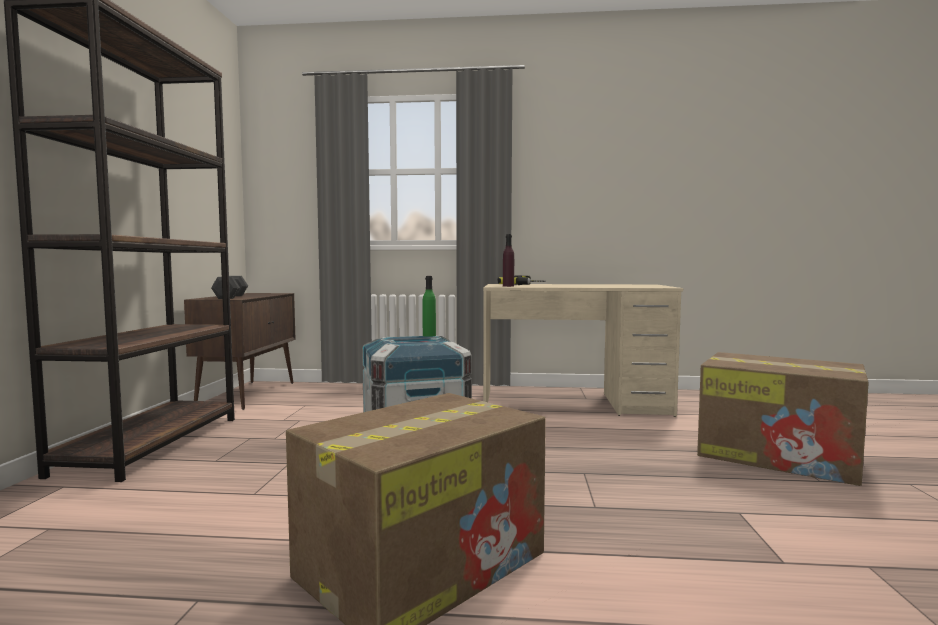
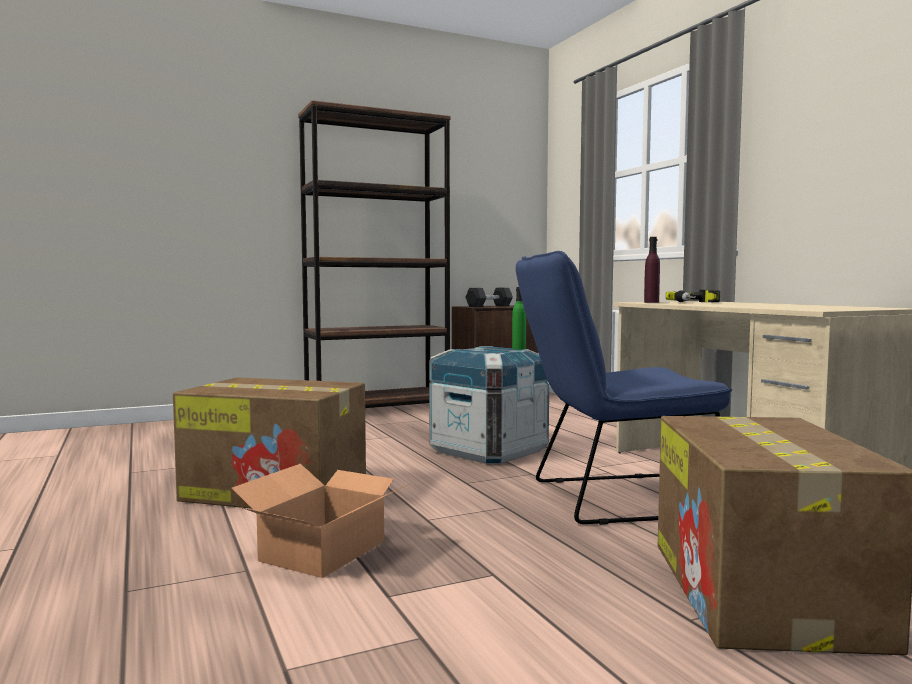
camera: 60 degrees right, 0 degrees up
none -> cardboard box [232,464,411,578]
none -> blue chair [516,251,732,525]

